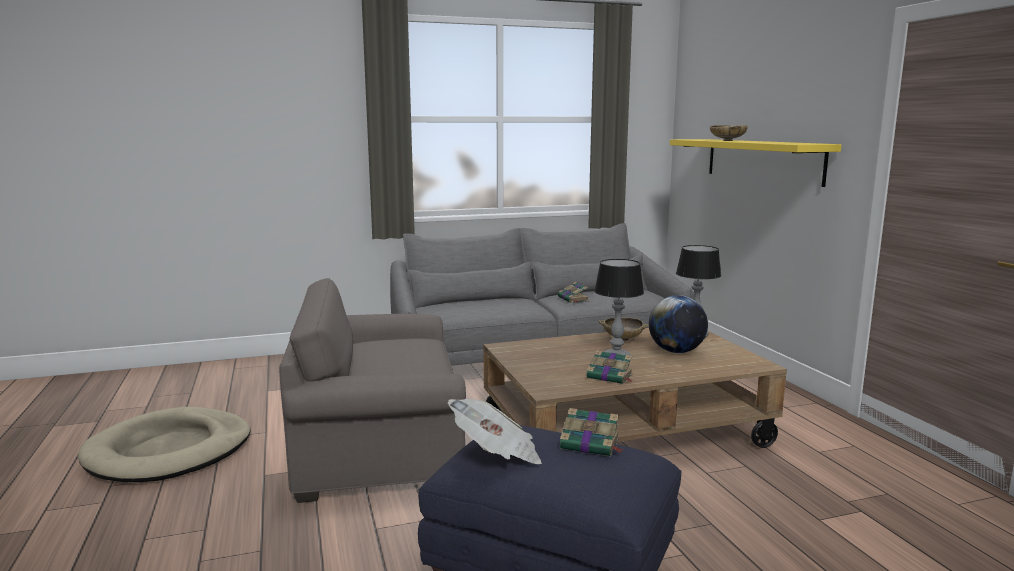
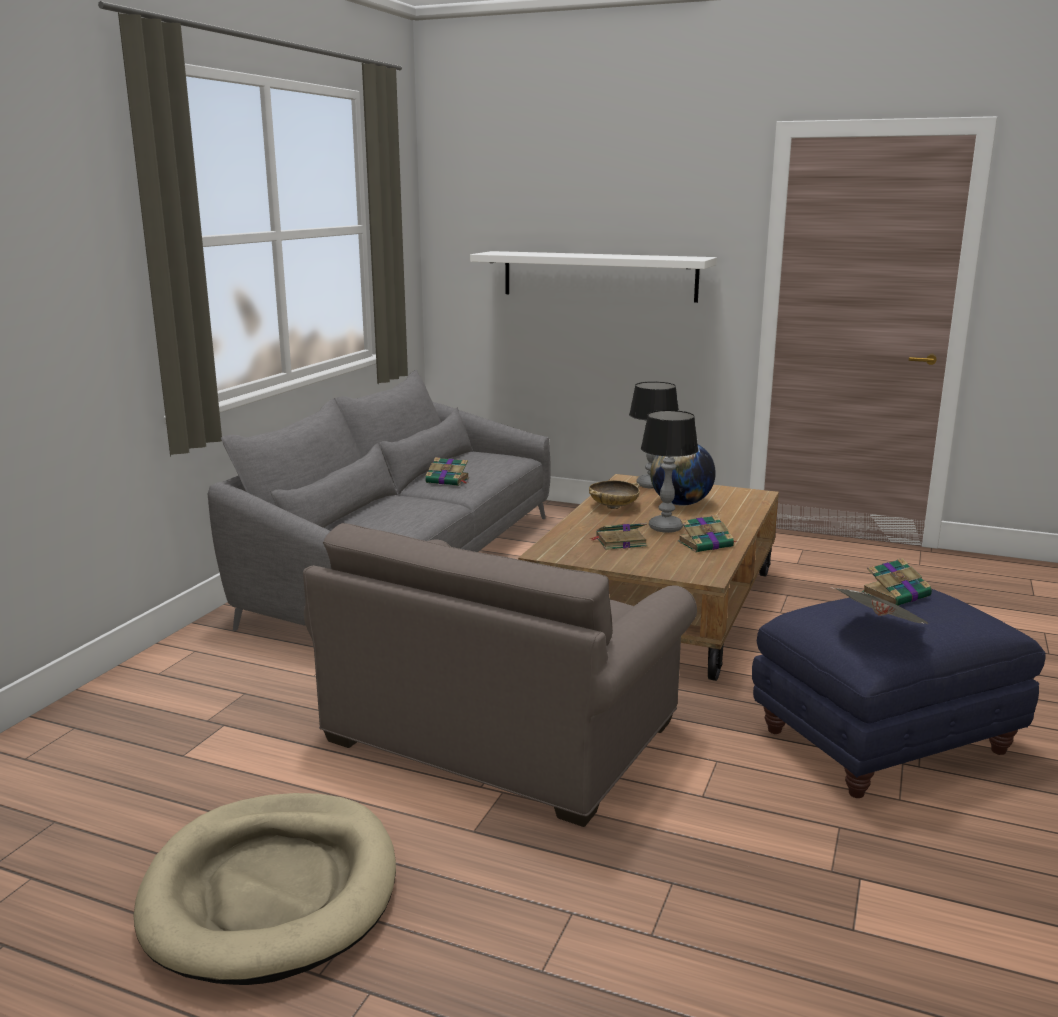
camera: 50 degrees left, 5 degrees up
yellow shelf [670,139,841,187] -> white shelf [470,251,717,303]
beige bowl [710,125,748,141] -> none
none -> book [590,523,647,550]

